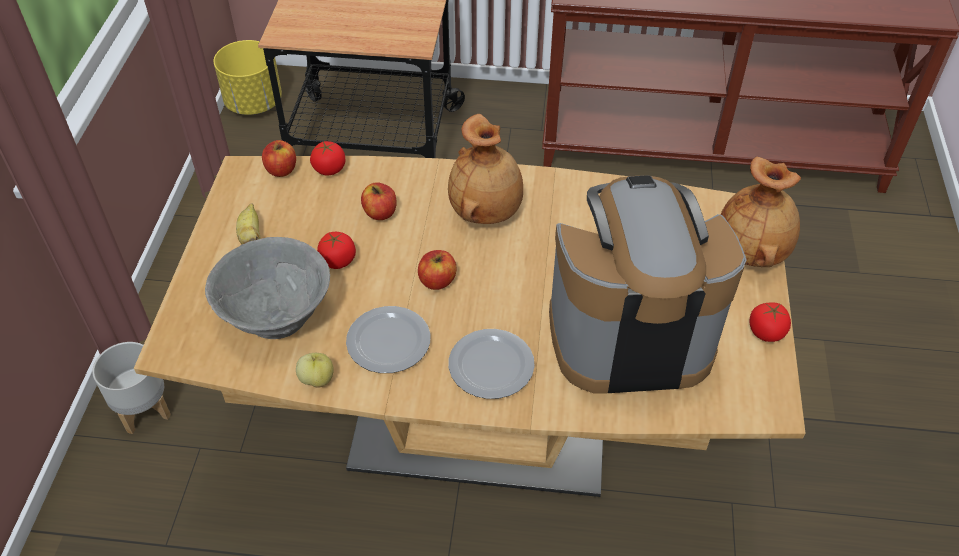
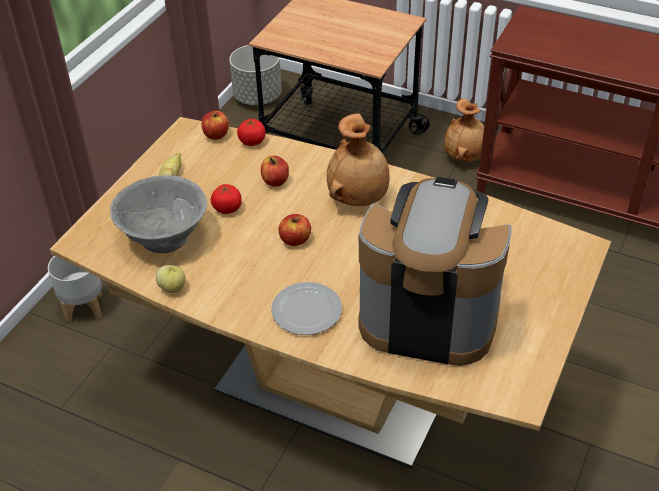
camera: 20 degrees right, 5 degrees down
yellow planter [214,40,282,115] -> grey planter [229,45,282,105]
plate [346,306,430,373] -> none
brown vase [721,157,801,267] -> brown vase moved to [444,98,484,162]
tomato [749,302,791,342] -> none

